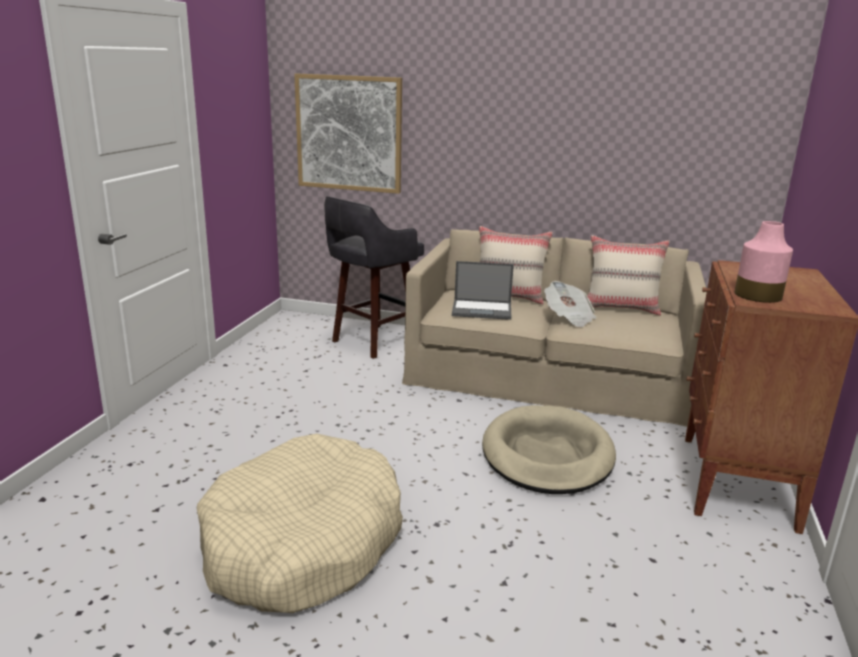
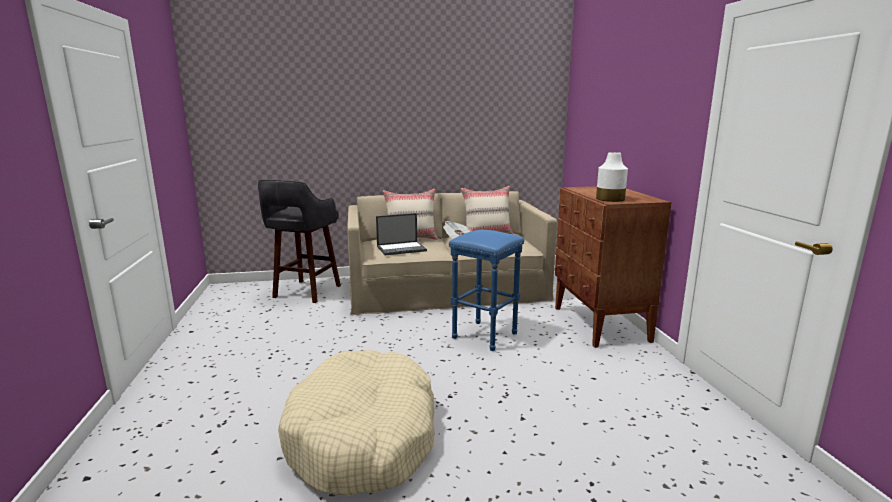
camera: 25 degrees left, 5 degrees down
picture [294,74,402,194] -> none
beige dog bed [482,405,616,494] -> blue stool [449,230,524,351]
pink vase [734,221,793,303] -> white vase [596,152,628,202]

